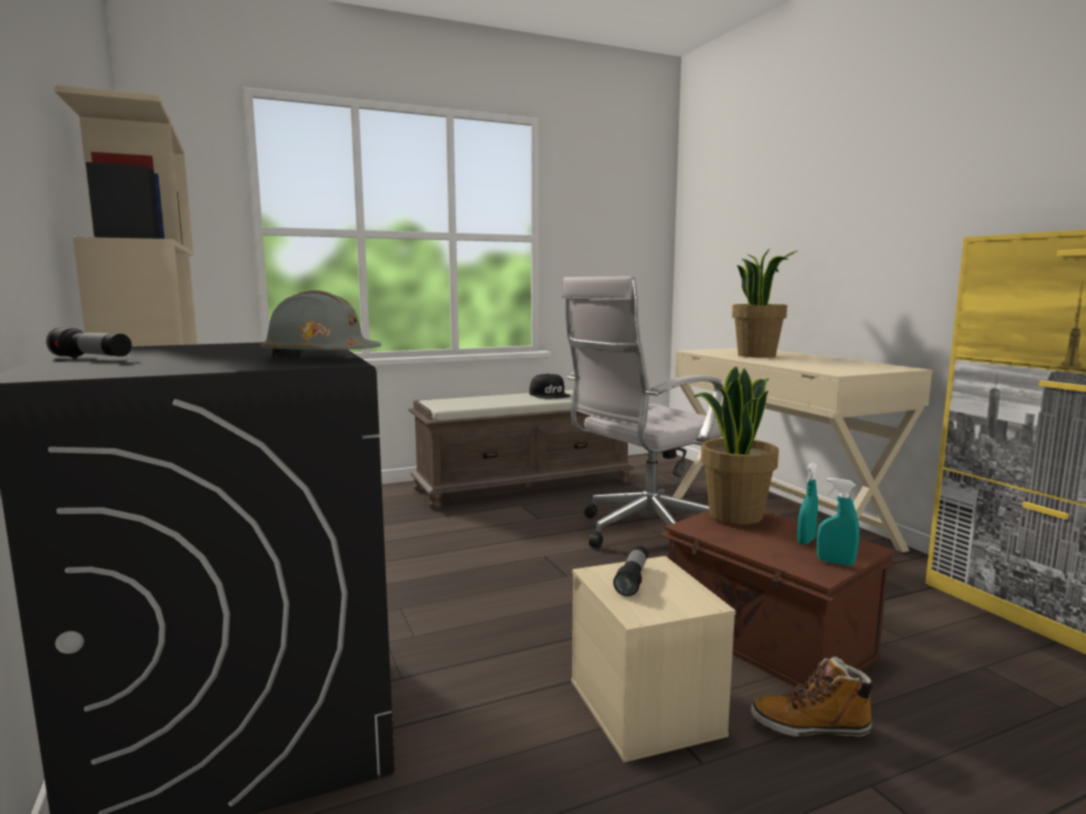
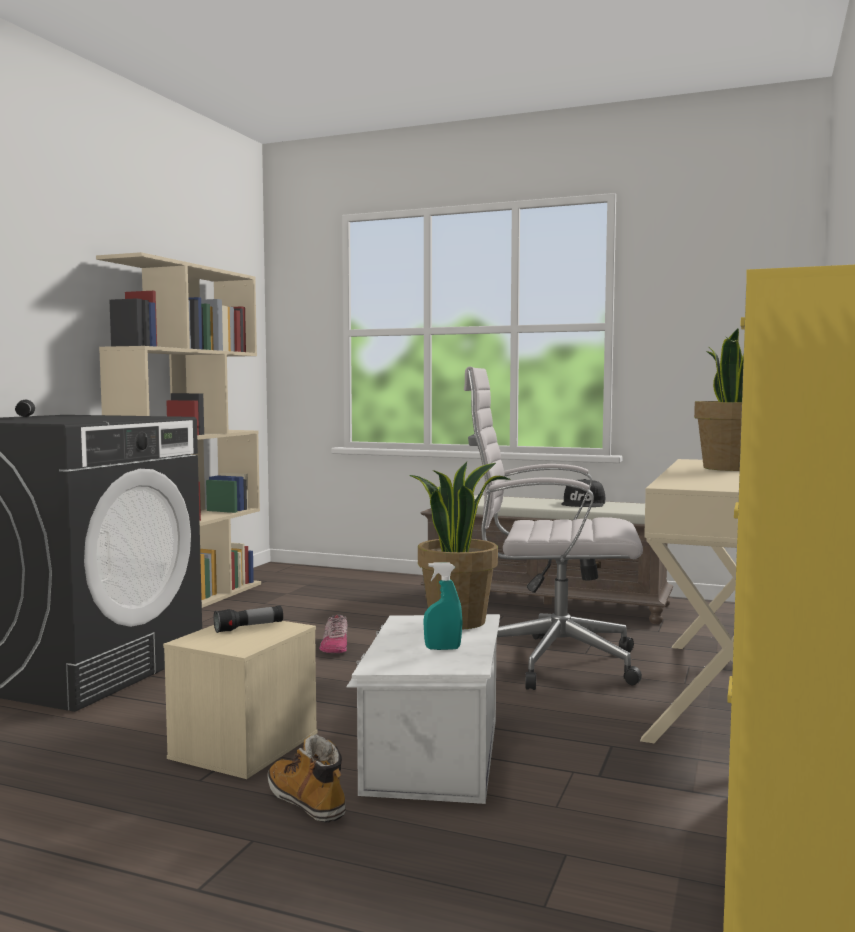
camera: 45 degrees right, 5 degrees down
grey hard hat [261,290,381,358] -> none
brown storage box [659,510,896,688] -> white storage box [346,614,500,804]
turquoise spray bottle [817,478,859,566] -> none
none -> shoe [319,615,347,653]

